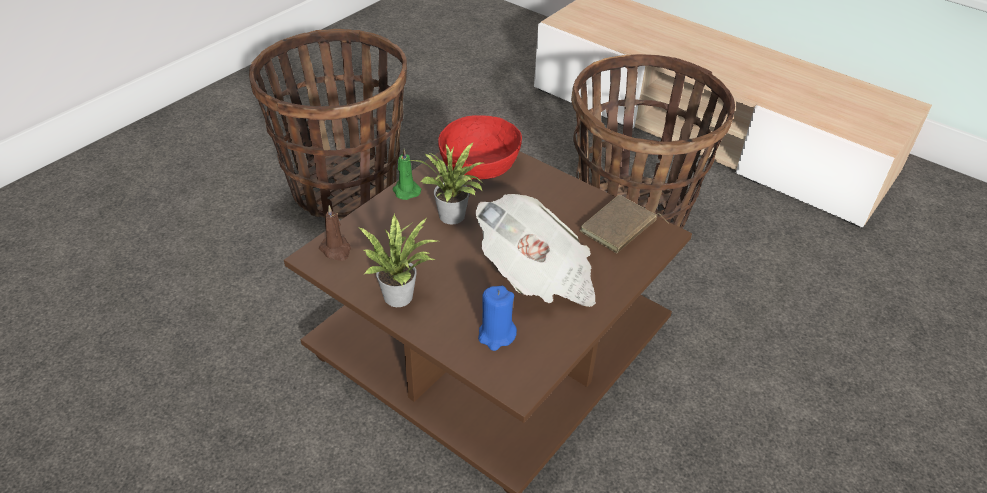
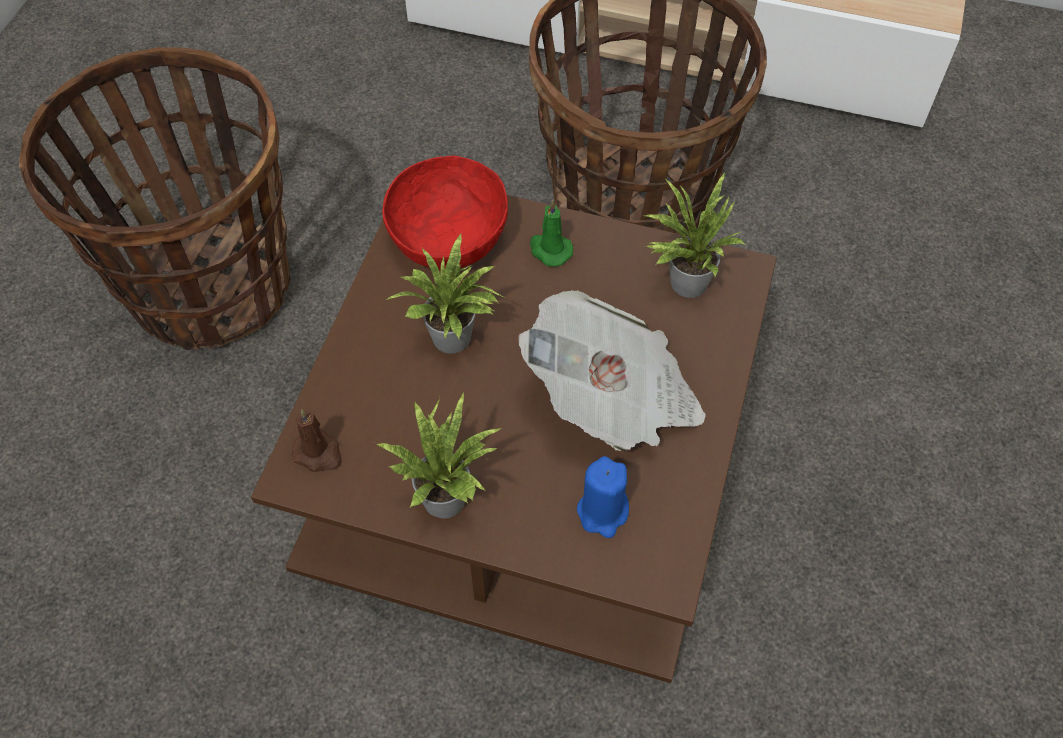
camera: 20 degrees left, 15 degrees up
green candle [393,149,421,200] -> green candle moved to [530,200,573,267]
brown book [580,195,669,253] -> potted plant [642,172,746,298]

